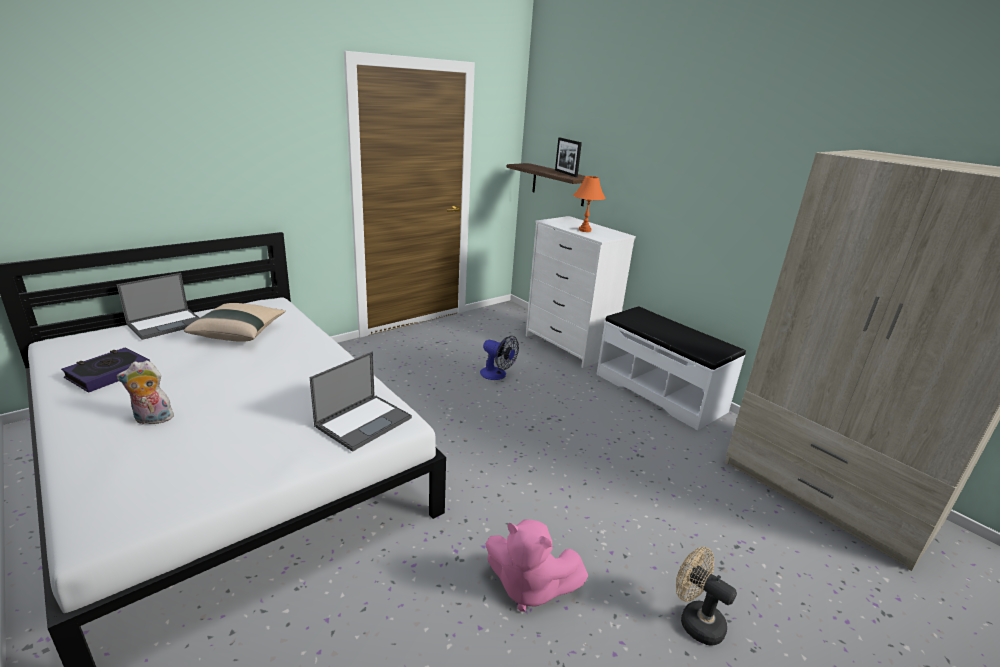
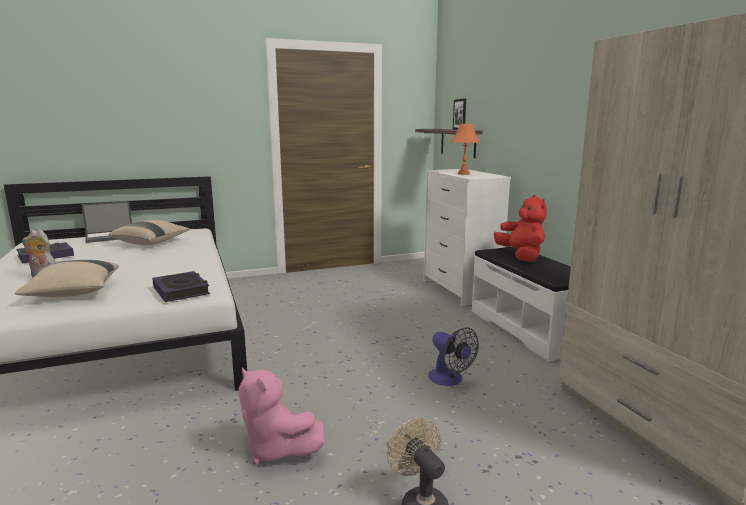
camera: 20 degrees right, 10 degrees down
laptop [310,352,412,452] -> book [152,271,210,302]
fan [480,336,519,380] -> fan moved to [428,327,479,386]
none -> beige pillow [15,260,119,297]
none -> red plush toy [494,195,547,262]

